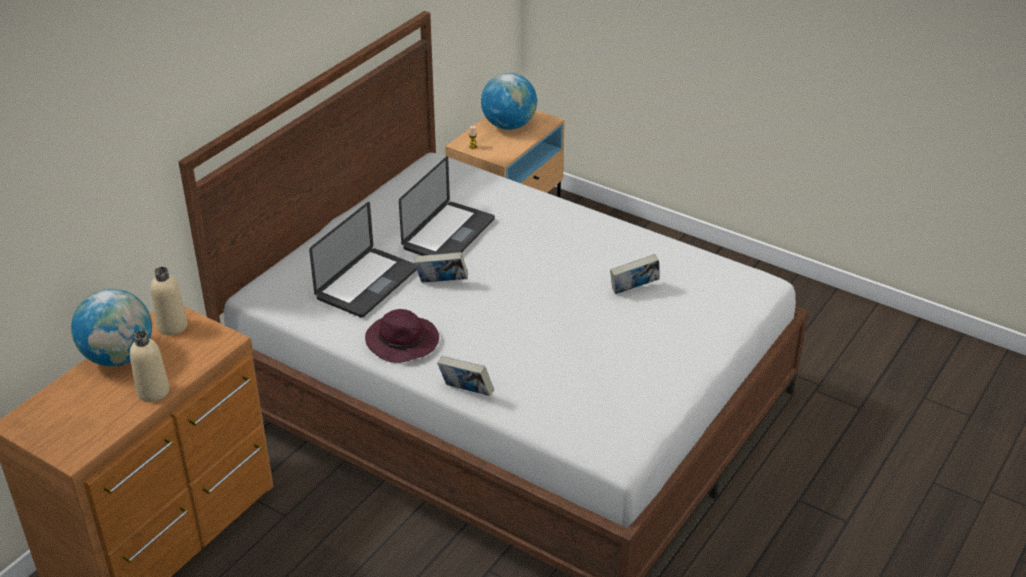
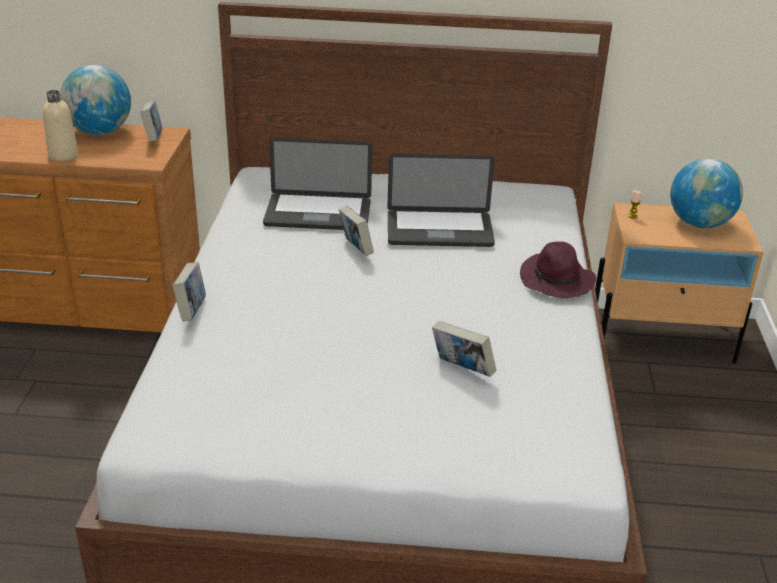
camera: 60 degrees right, 5 degrees down
beige bottle [151,267,188,335] -> book [140,101,162,142]
purple hat [365,309,439,363] -> purple hat moved to [520,242,596,298]

